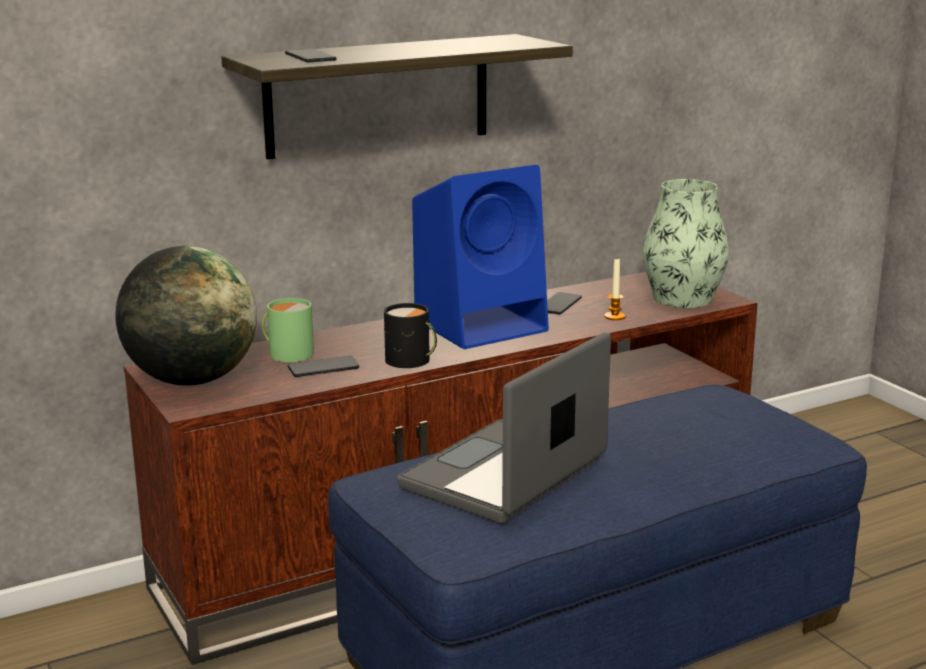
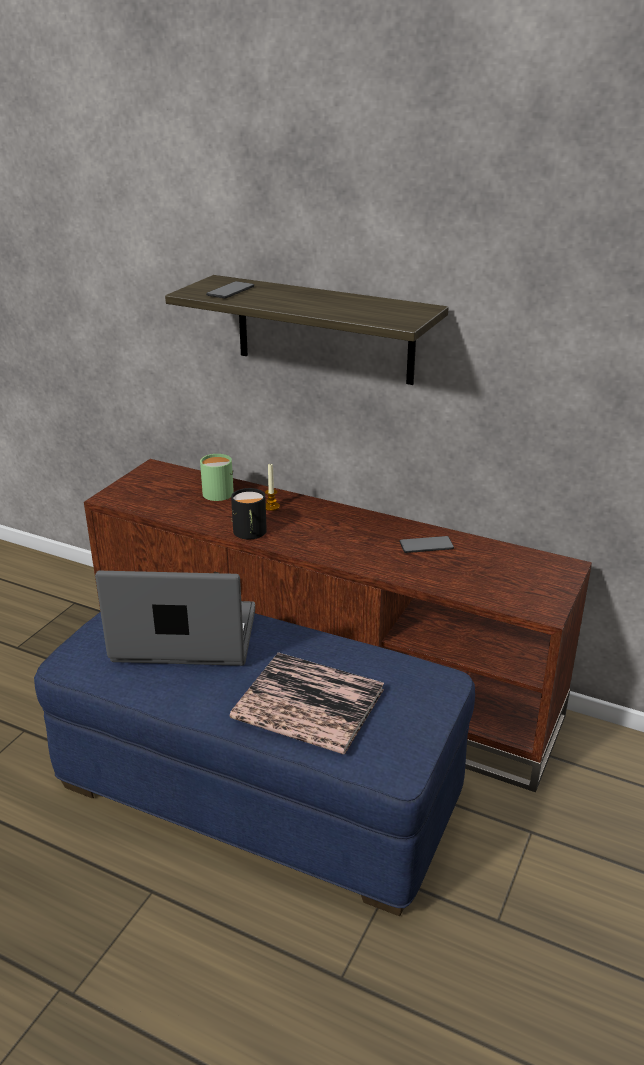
camera: 55 degrees right, 10 degrees up
globe [115,246,257,386] -> none
phone [288,356,359,377] -> none
blue speaker [412,165,549,349] -> none
candle [604,259,626,320] -> candle moved to [265,463,280,511]
vase [642,179,729,308] -> none
none -> book [230,652,384,755]

